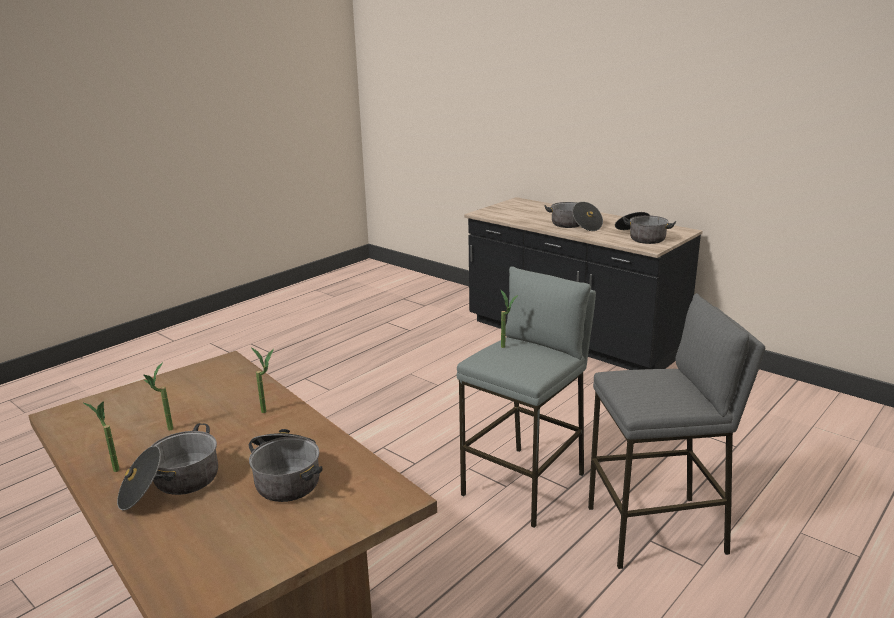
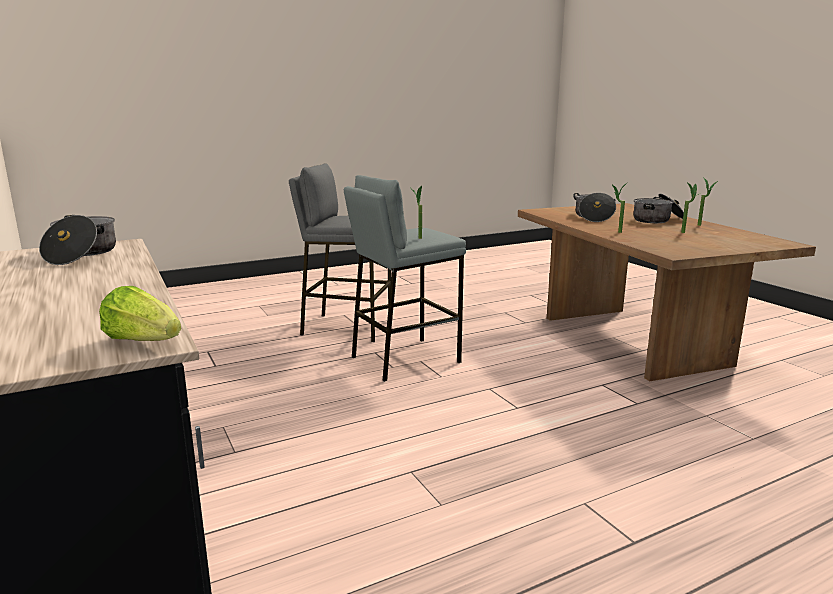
camera: 160 degrees left, 5 degrees down
cooking pot [544,202,603,231] -> none
none -> lettuce [99,286,181,341]

